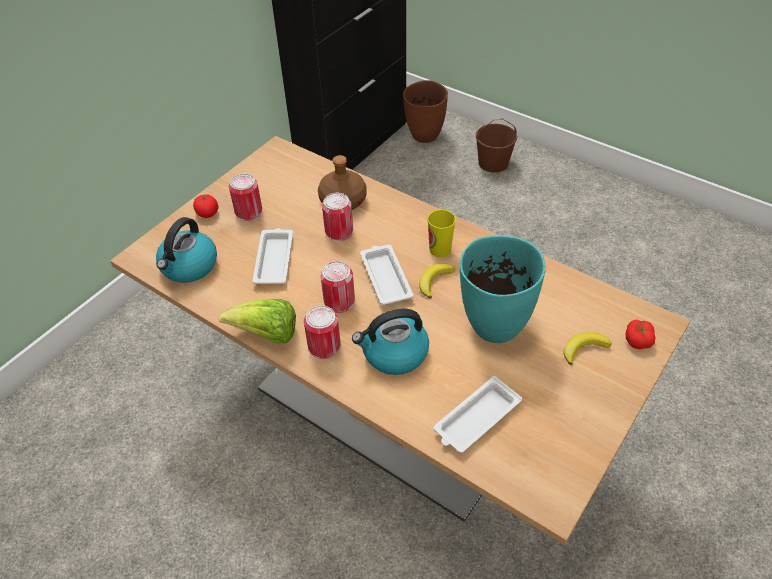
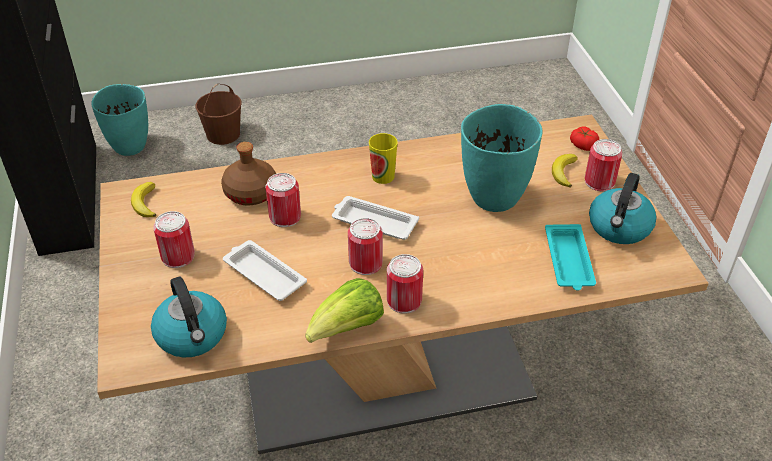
camera: 50 degrees left, 5 degrees down
tomato [193,194,218,218] -> none
kettle [352,308,429,375] -> kettle moved to [589,173,657,244]
brown vase [403,80,448,143] -> turquoise vase [91,84,148,156]
banana [419,263,455,299] -> banana moved to [131,182,157,217]
white tray [434,376,522,453] -> turquoise tray [545,224,596,291]
none -> can [585,139,622,191]

